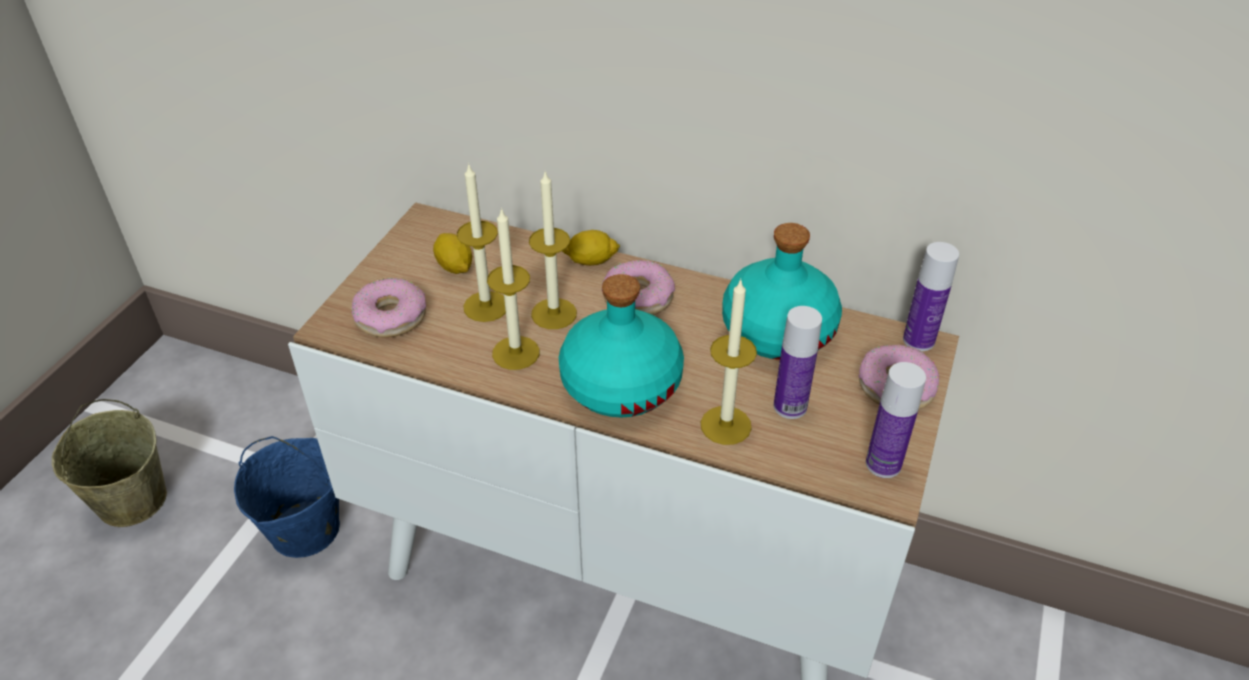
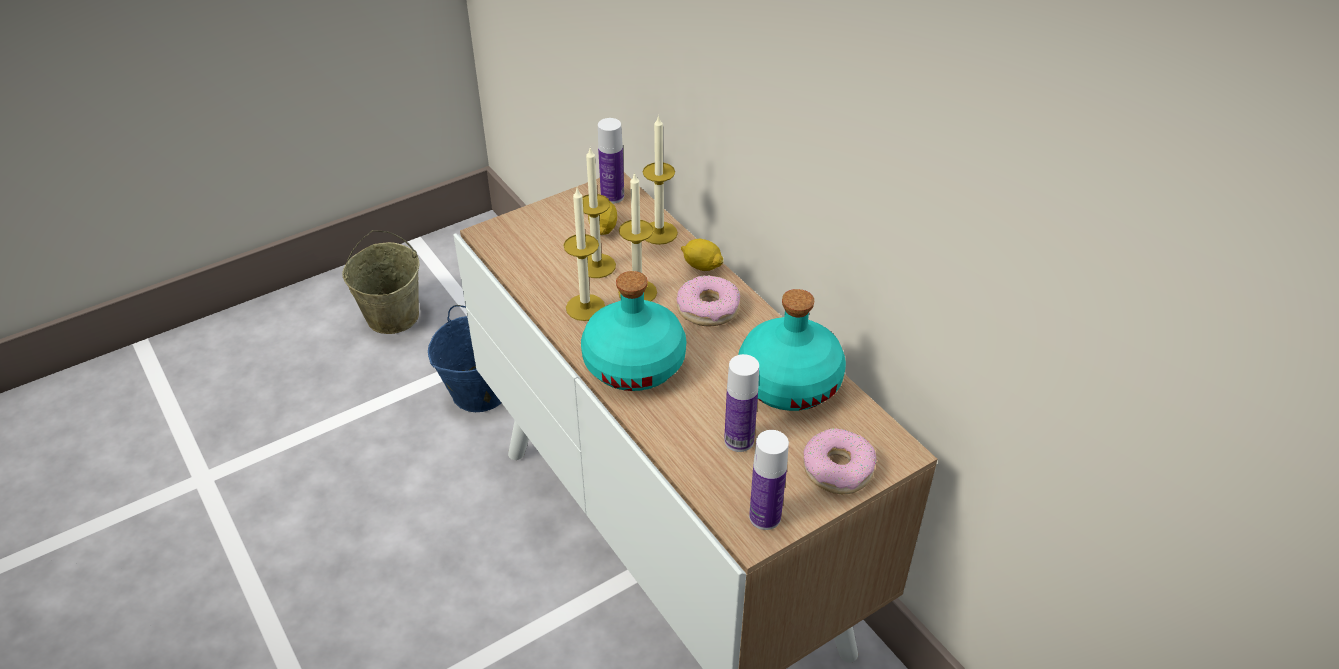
camera: 35 degrees right, 0 degrees up
donut [352,278,426,337] -> none
candle [701,278,757,445] -> candle moved to [643,115,678,245]
bottle [903,242,959,351] -> bottle moved to [598,118,624,204]

